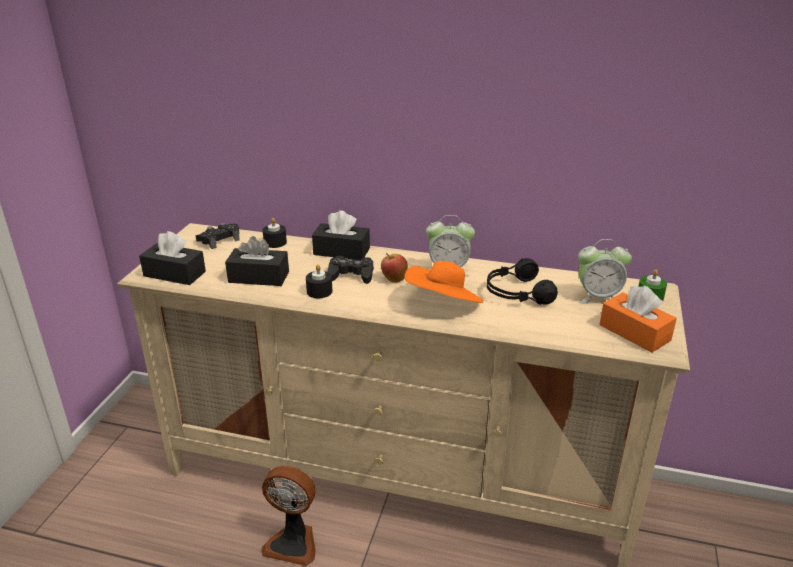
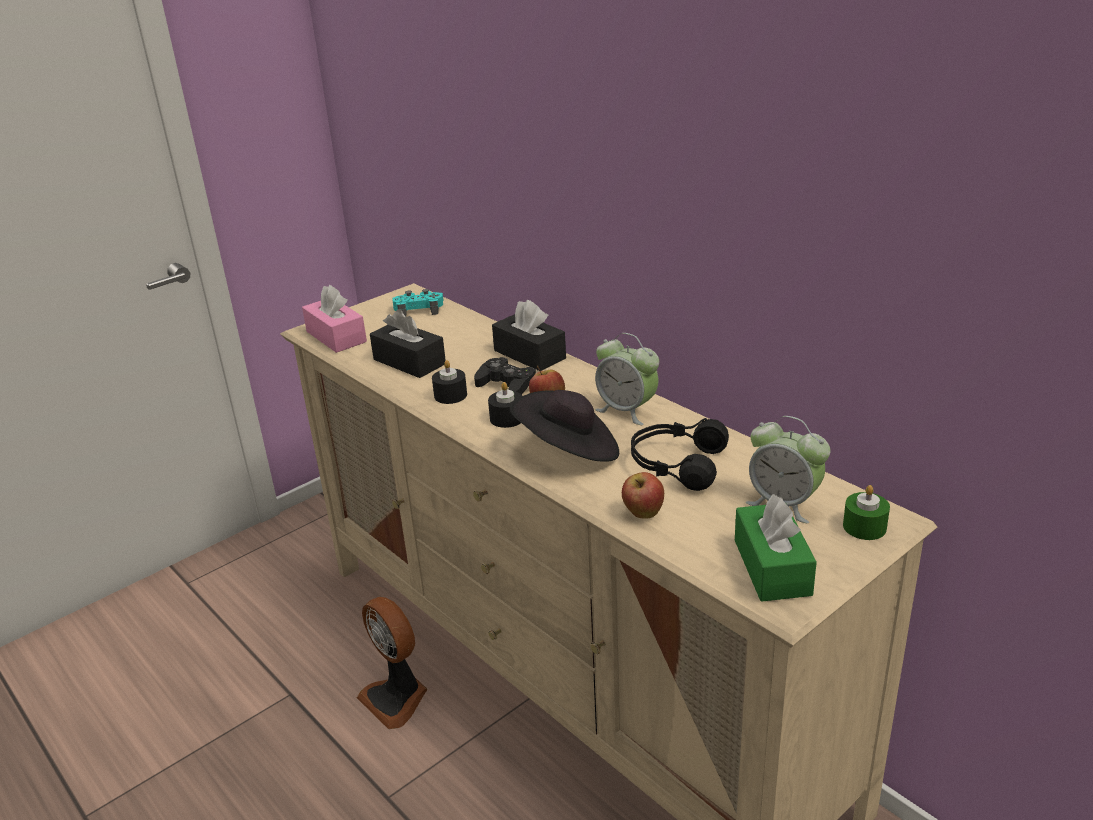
camera: 35 degrees right, 0 degrees up
black tissue box [139,231,206,285] -> pink tissue box [302,285,367,353]
black game controller [196,223,240,249] -> turquoise game controller [393,289,444,317]
black candle [263,218,287,248] -> black candle moved to [488,382,523,428]
orange hat [405,261,484,303] -> black hat [510,390,619,462]
orange tissue box [600,286,677,353] -> green tissue box [735,494,817,602]
none -> apple [622,472,664,519]

